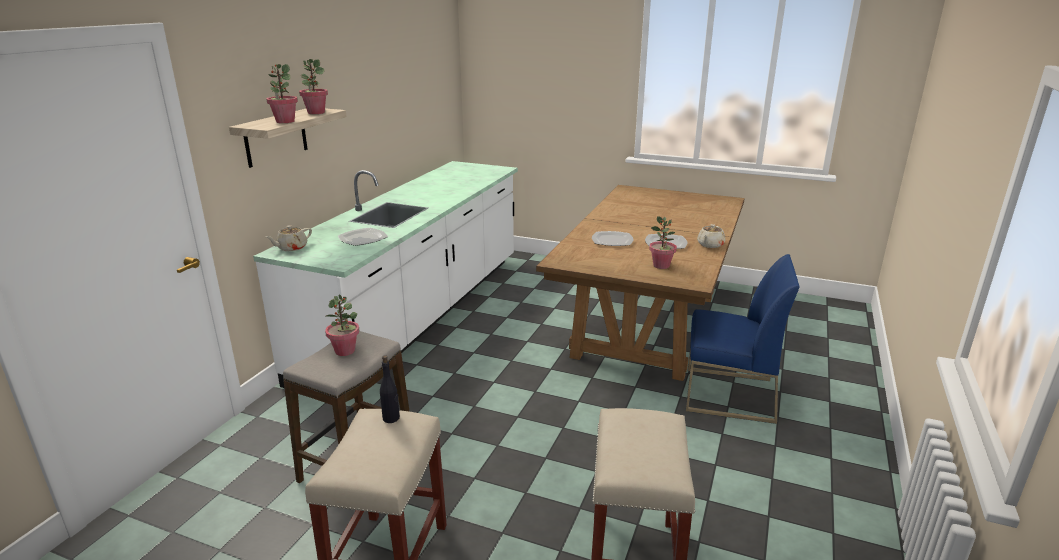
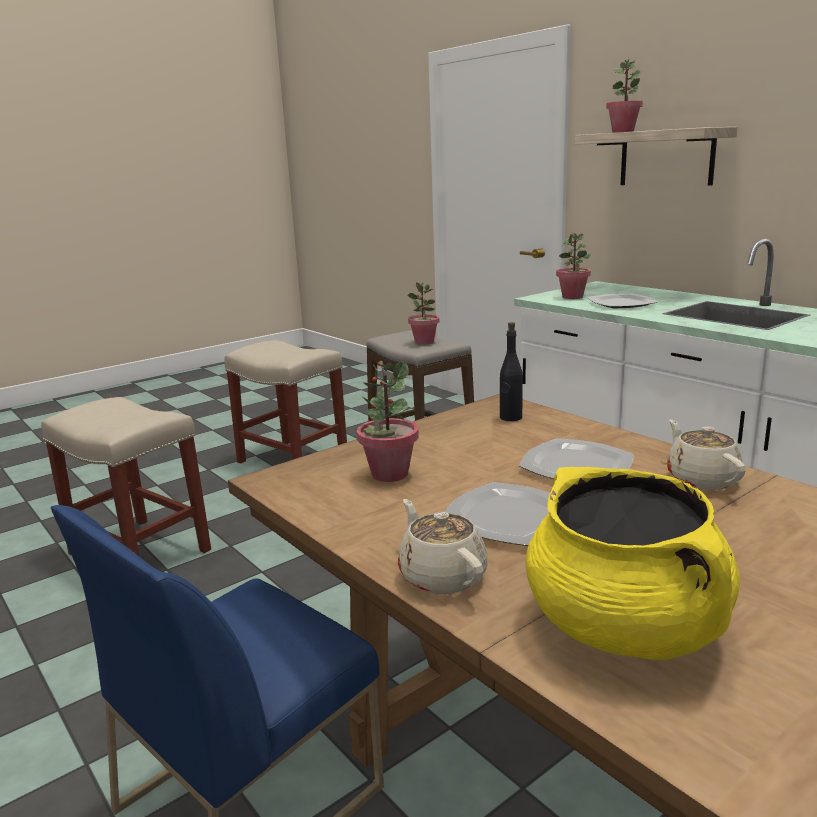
camera: 120 degrees right, 5 degrees down
beige teapot [266,225,312,251] -> beige teapot moved to [667,419,746,490]
potted plant [299,59,328,114] -> potted plant moved to [556,232,591,299]
black bottle [380,355,400,423] -> black bottle moved to [500,322,523,421]
none -> yellow cooking pot [526,467,740,660]

